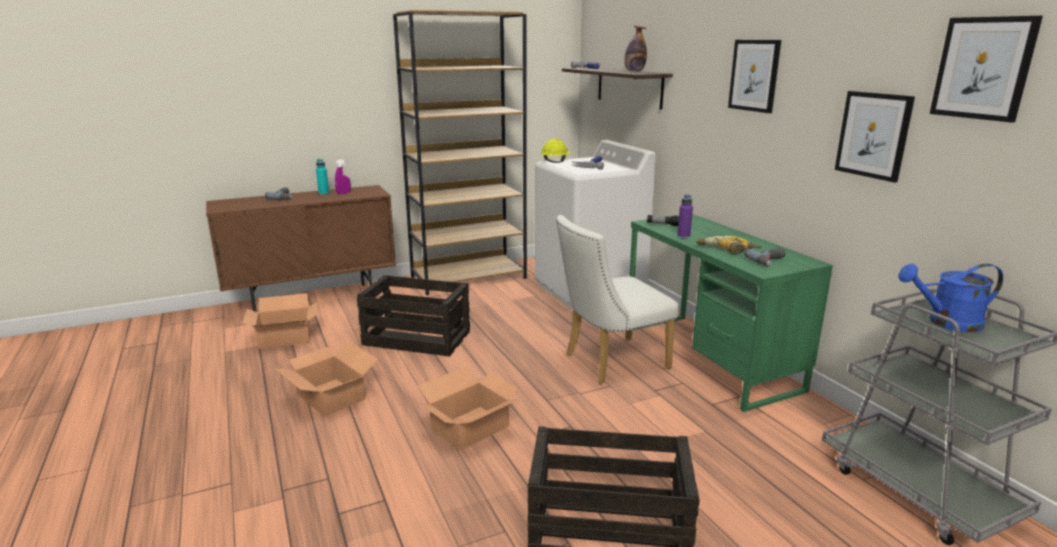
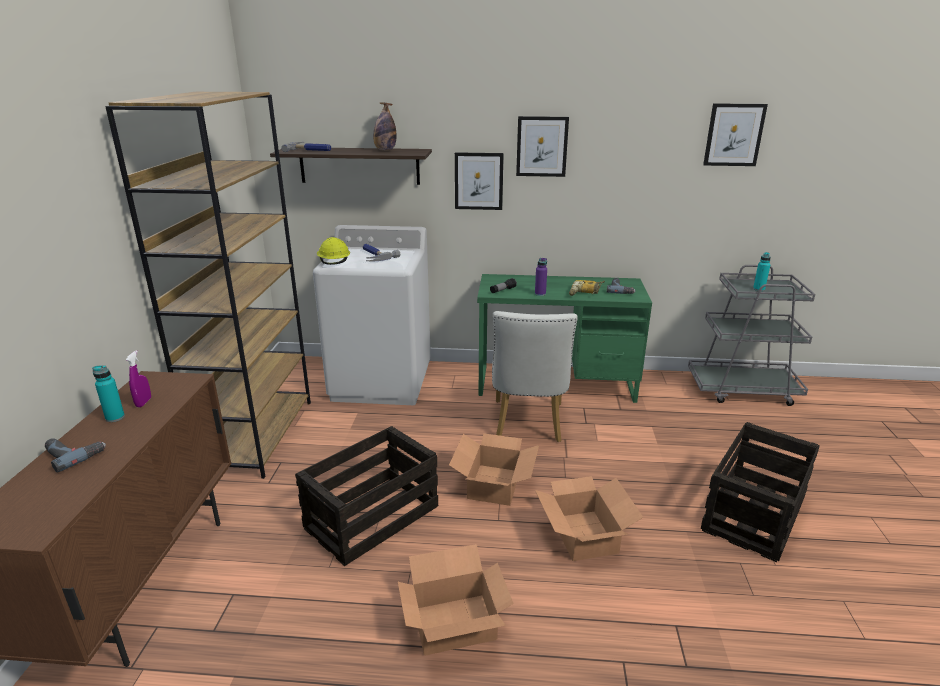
camera: 60 degrees left, 5 degrees up
cardboard box [242,293,318,349] -> cardboard box moved to [449,433,539,506]
picture [835,91,915,183] -> picture moved to [455,152,504,210]
blue watering can [898,264,1003,333] -> turquoise bottle [753,252,771,291]

